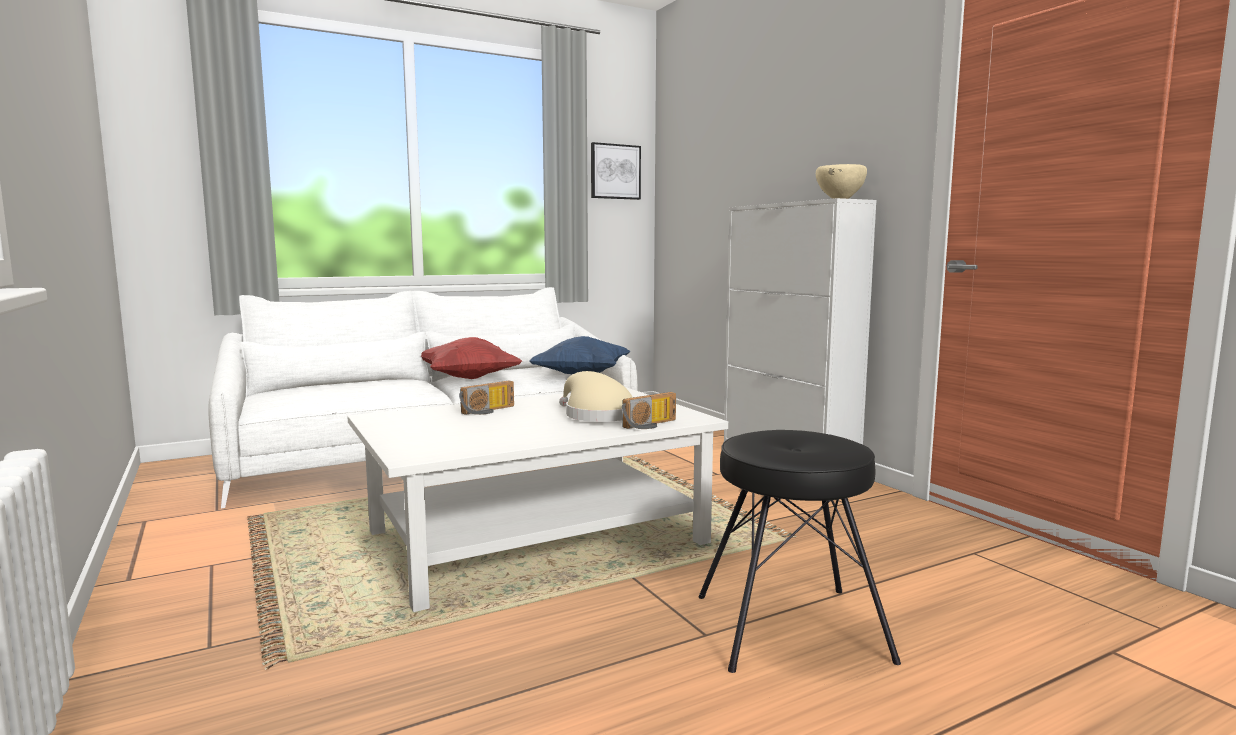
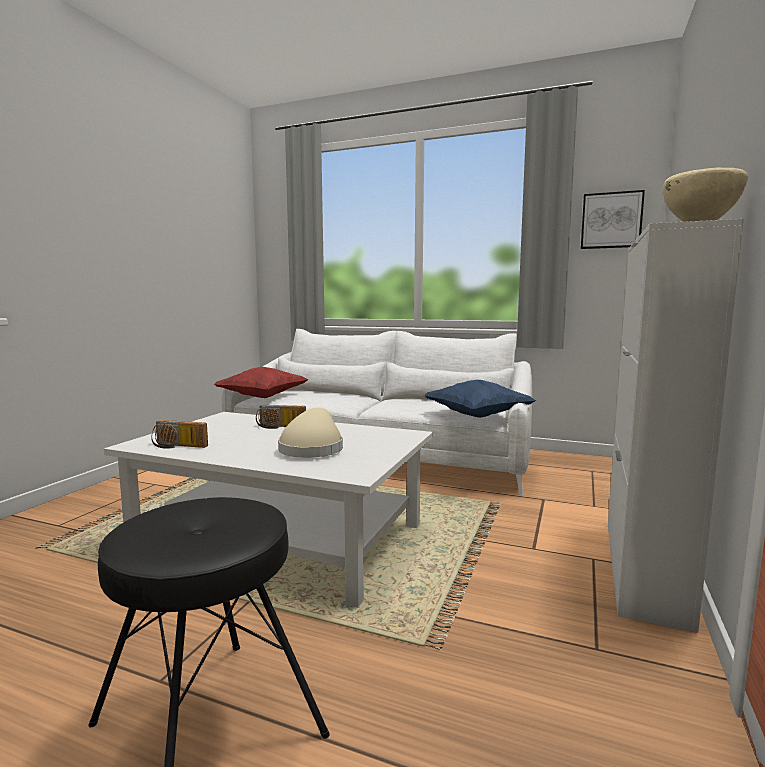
camera: 50 degrees right, 0 degrees up
red pillow [421,337,522,379] -> red pillow moved to [214,367,308,398]
radio [622,392,676,429] -> radio moved to [151,420,208,449]

